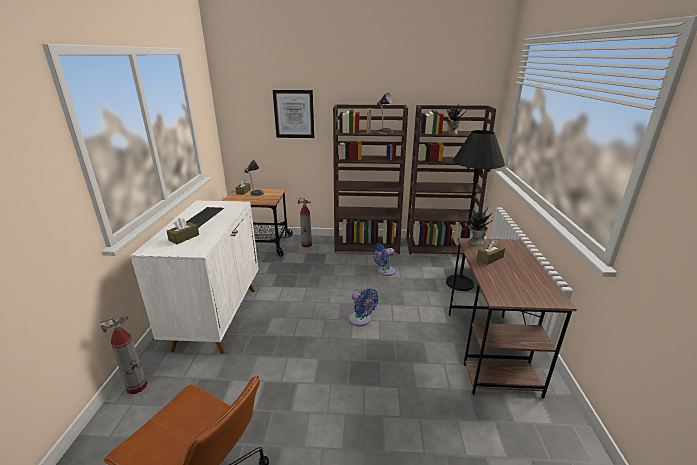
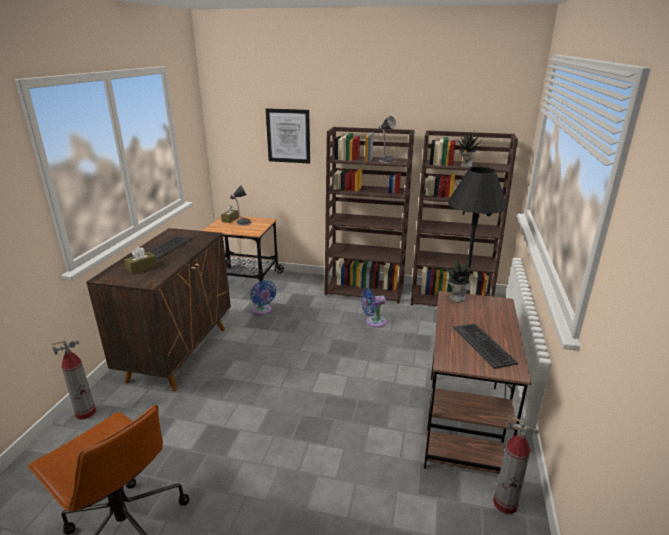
camera: 10 degrees right, 0 degrees up
white cabinet [130,201,259,354] -> brown cabinet [86,228,231,391]
fire extinguisher [298,197,312,248] -> fire extinguisher moved to [493,415,539,514]
blue fan [349,289,379,326] -> blue fan moved to [250,280,277,315]
brown tissue box [477,239,505,265] -> none
none -> keyboard [453,323,518,369]

